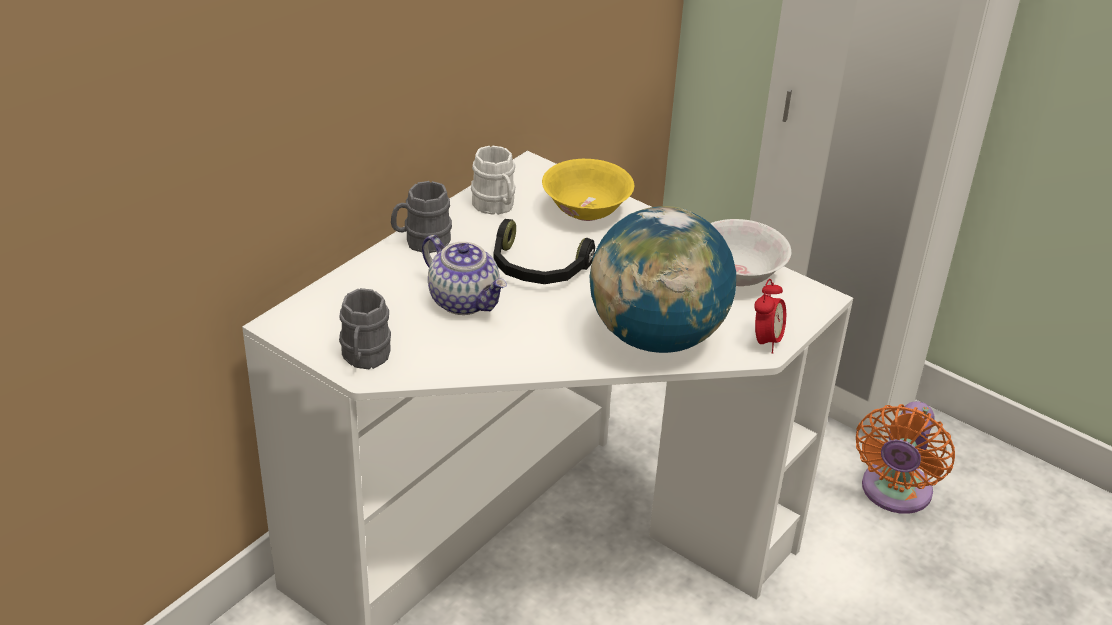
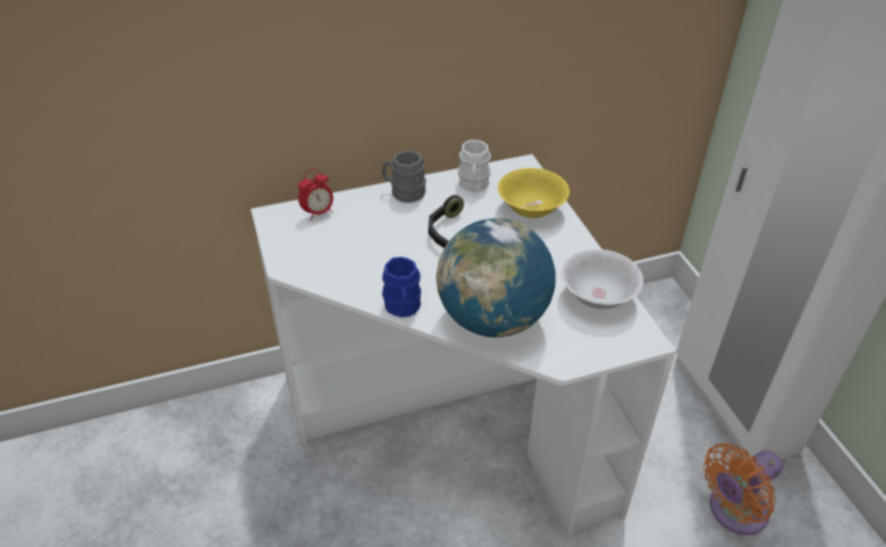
camera: 35 degrees right, 5 degrees up
grey mug [339,288,391,369] -> none
teapot [422,235,507,315] -> none
alarm clock [754,279,786,354] -> alarm clock moved to [298,169,333,221]
none -> blue mug [382,257,421,317]

